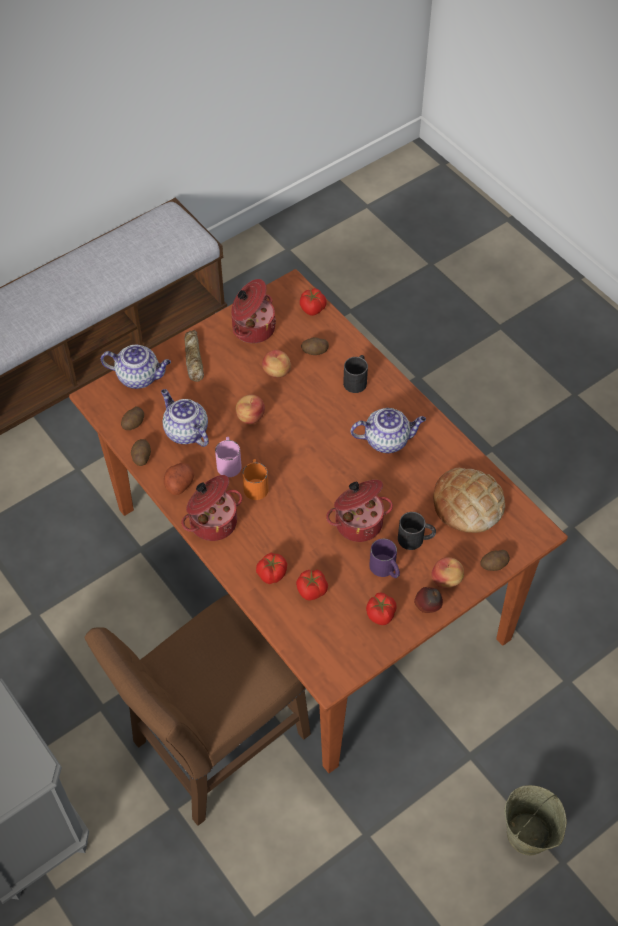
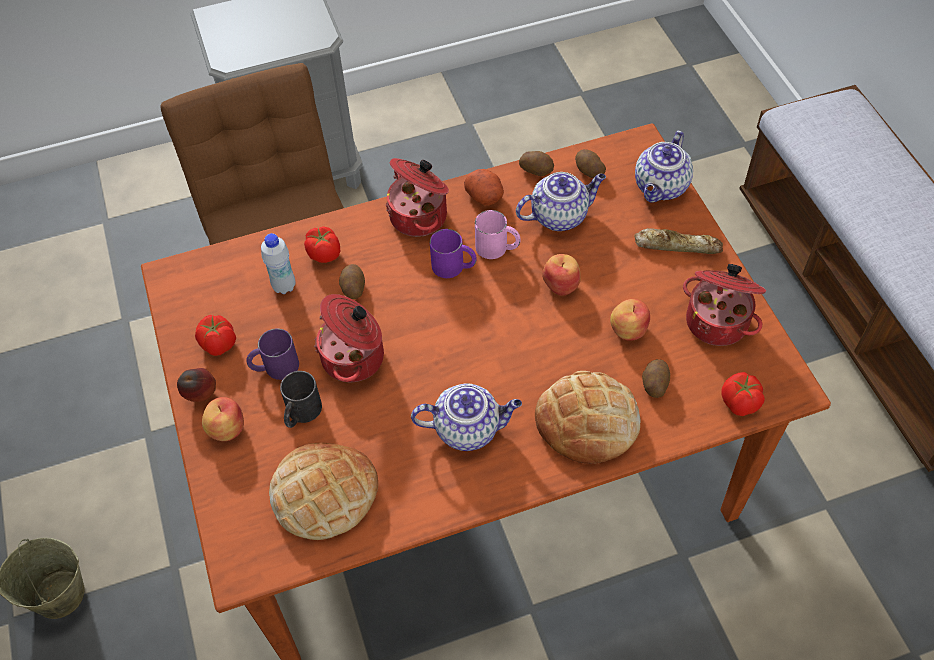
camera: 110 degrees right, 0 degrees up
orange mug [242,459,269,500] -> purple mug [430,229,477,278]
tomato [296,569,328,601] -> white bottle [261,233,296,294]
black mug [343,355,368,393] -> bread [535,371,641,464]
teapot [351,408,426,453] -> teapot turned 105 degrees counterclockwise [411,383,522,451]
potato [480,550,510,571] -> potato moved to [339,264,365,299]

